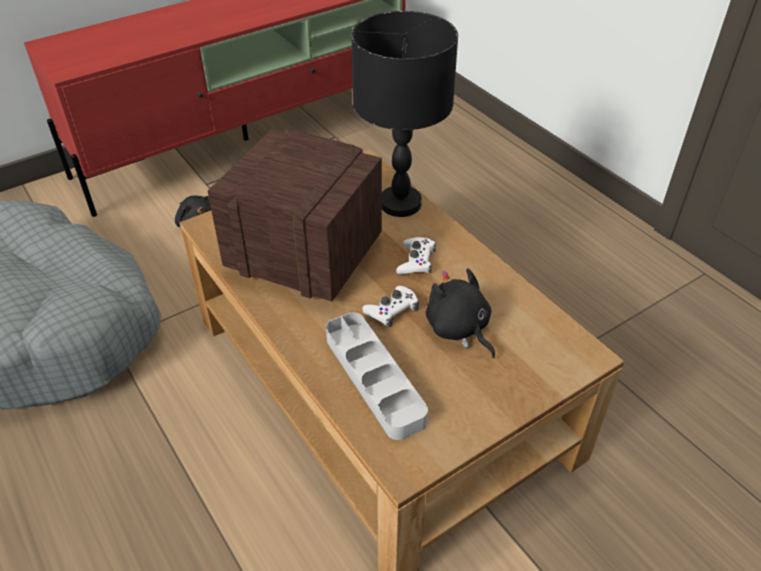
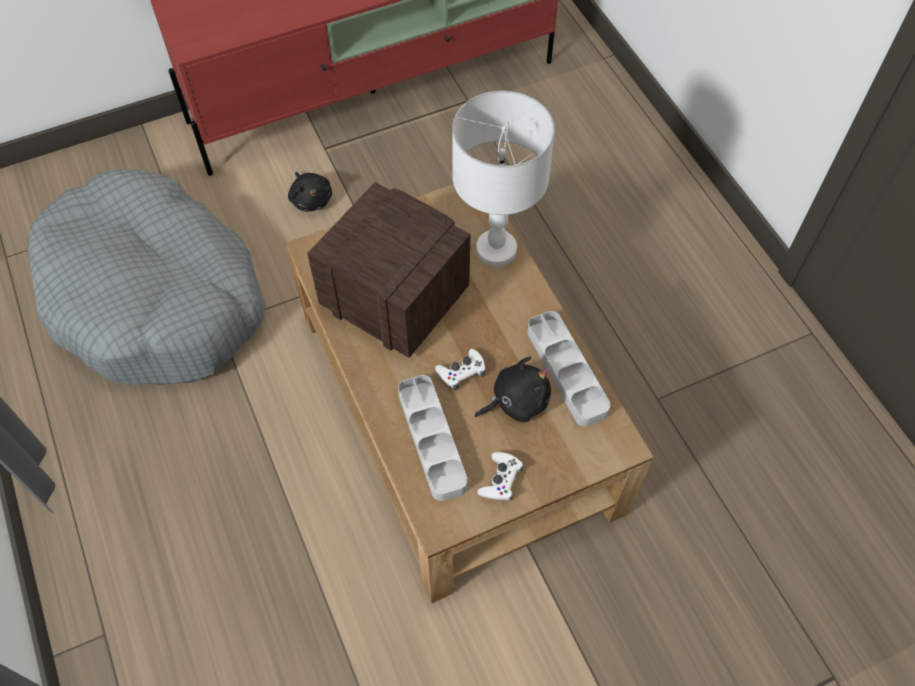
camera: 10 degrees right, 15 degrees up
black table lamp [351,11,458,217] -> white table lamp [452,91,555,267]
white game controller [397,237,436,274] -> white game controller moved to [477,452,524,501]
black plush toy [426,268,495,358] -> black plush toy turned 90 degrees clockwise [475,356,551,422]
none -> grey tray [528,311,610,426]

